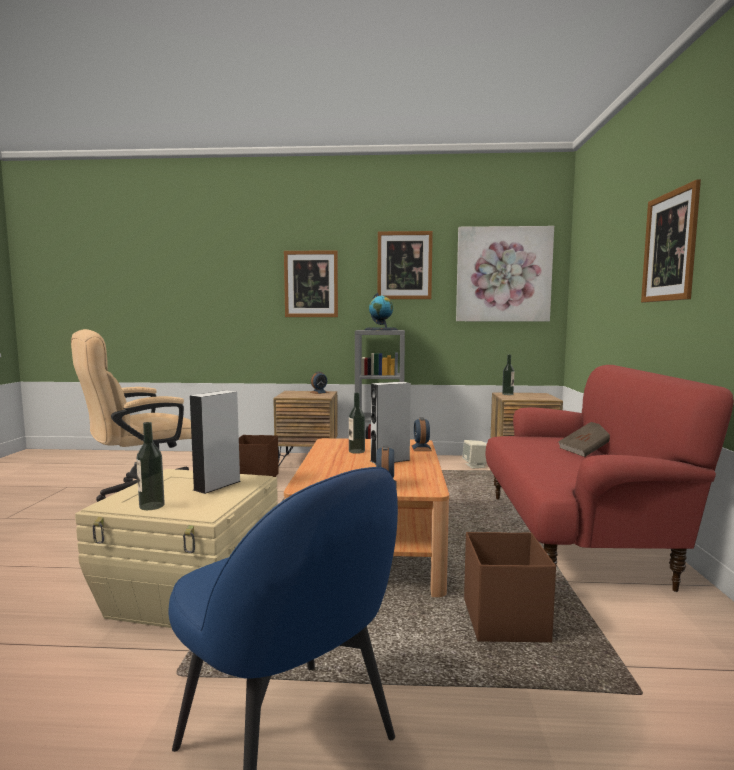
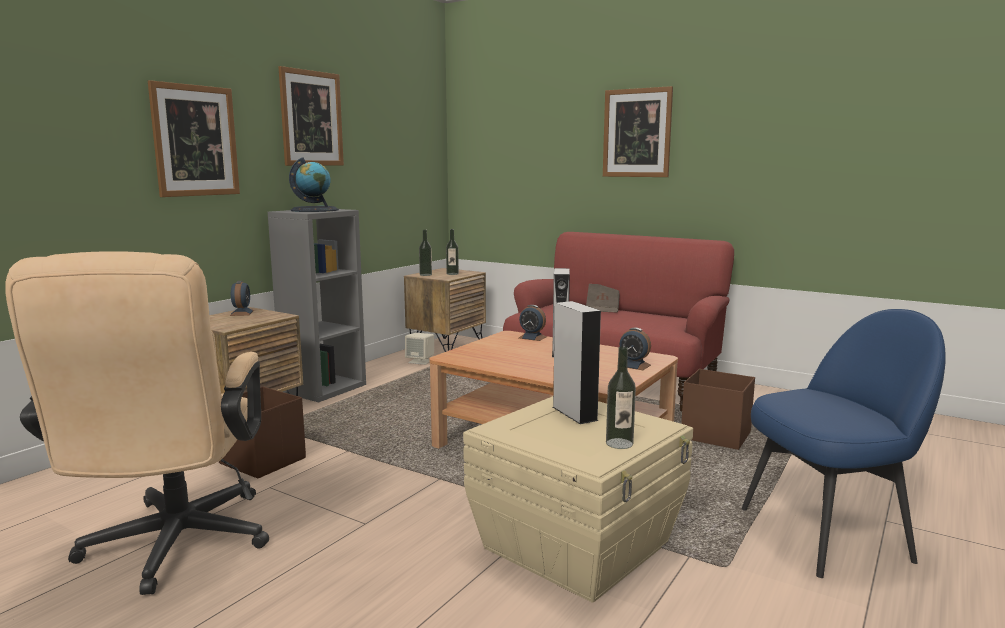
camera: 60 degrees left, 5 degrees up
bottle [349,392,365,454] -> bottle moved to [446,229,459,275]
picture [456,226,554,321] -> none

